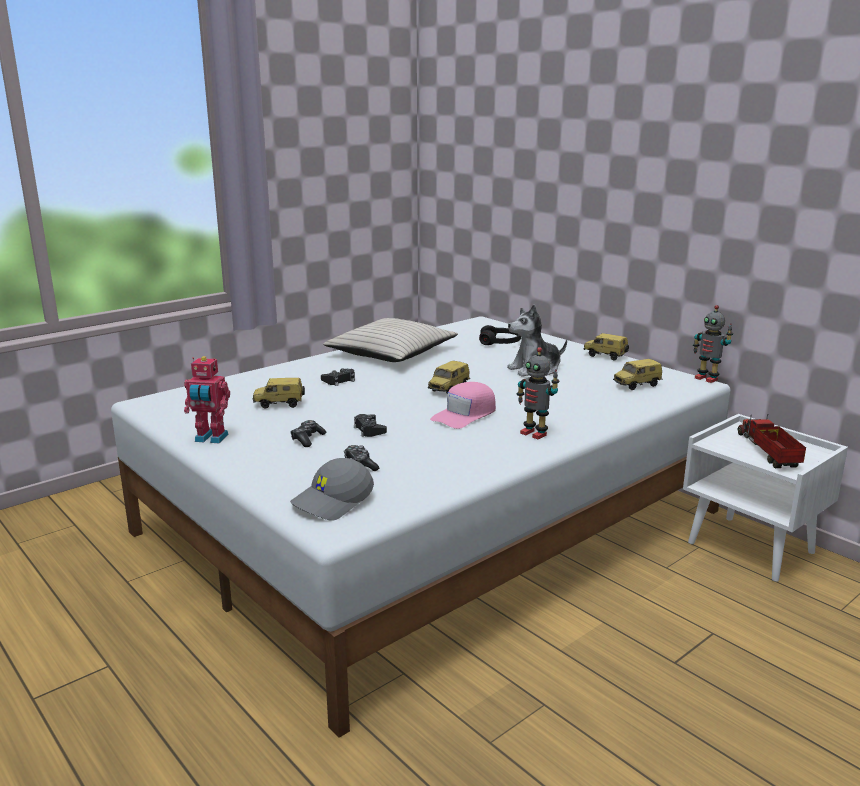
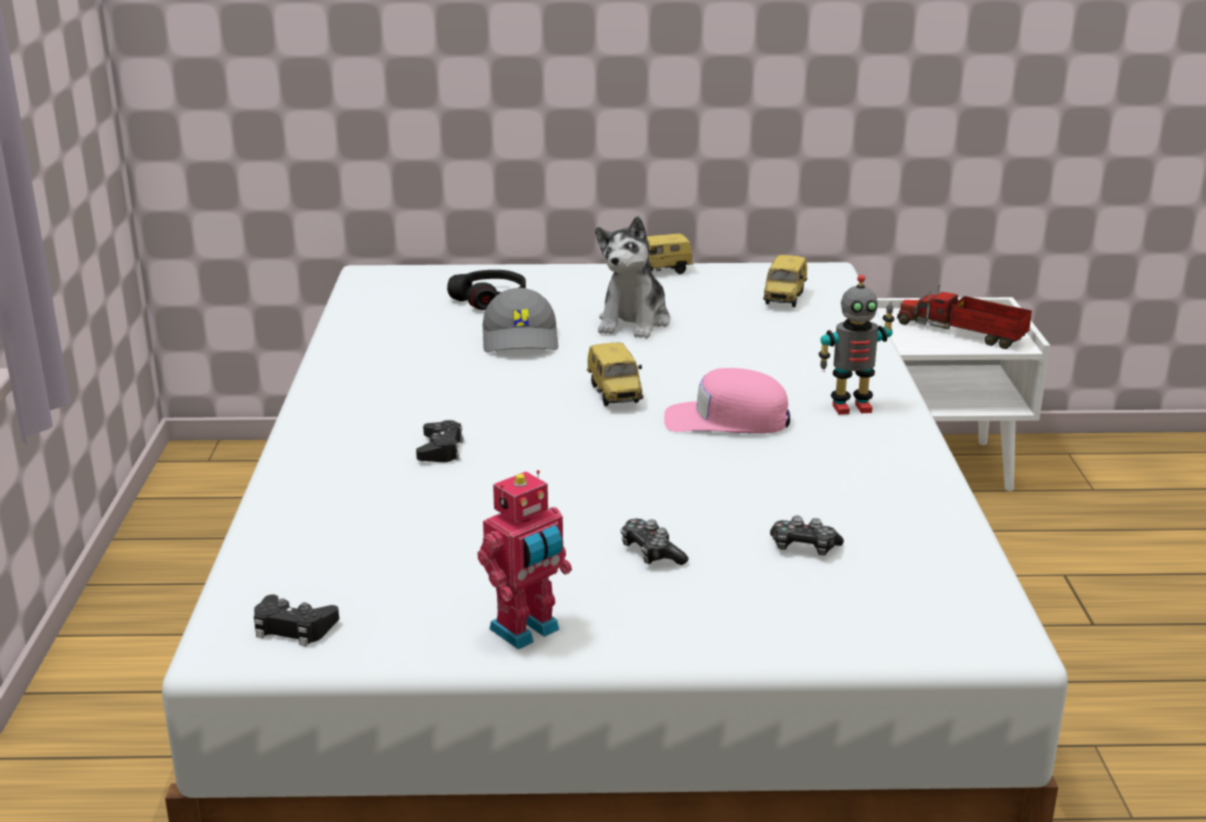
camera: 50 degrees left, 5 degrees up
toy car [253,378,305,409] -> none
grey cap [290,458,374,521] -> grey cap moved to [482,288,558,352]
beige pillow [323,318,458,362] -> none
black game controller [354,414,387,437] -> black game controller moved to [254,595,339,647]
pink cap [430,382,496,429] -> pink cap turned 105 degrees clockwise [664,368,790,434]
toy robot [693,305,733,383] -> none

